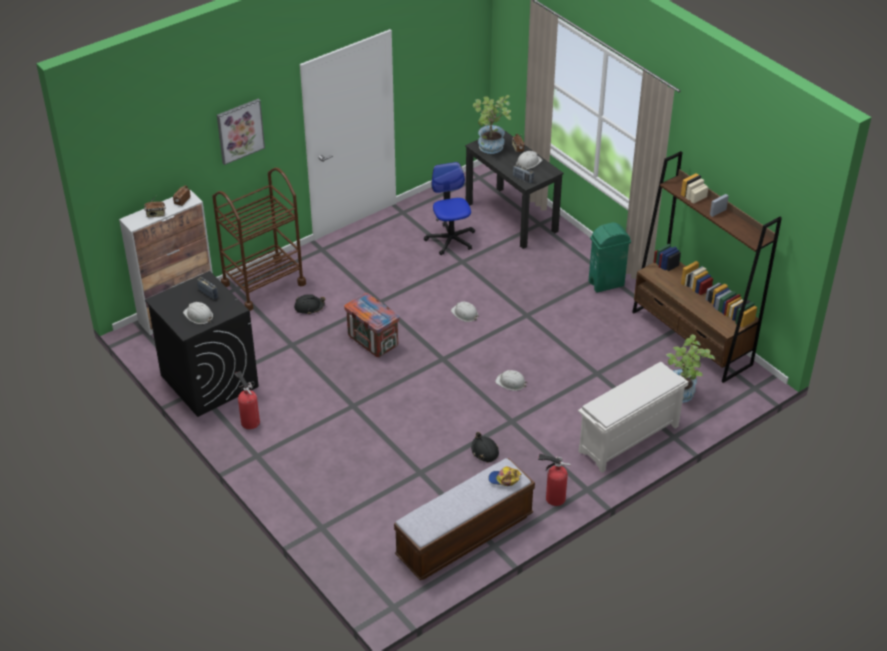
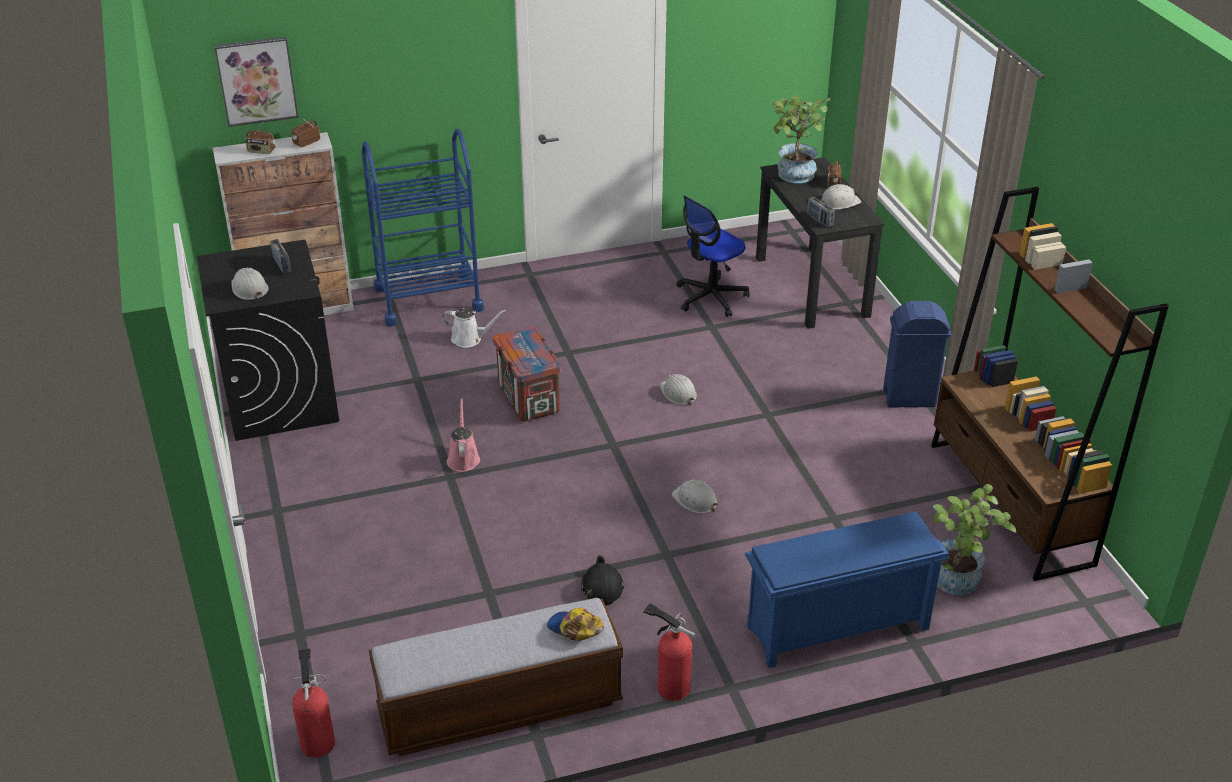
camera: 20 degrees right, 5 degrees down
brown cart [212,168,306,311] -> blue cart [362,129,484,327]
picture [217,99,265,165] -> picture moved to [214,37,298,127]
fire extinguisher [234,371,260,429] -> fire extinguisher moved to [292,649,335,758]
black hard hat [294,294,325,315] -> white watering can [442,308,507,348]
office chair [424,162,475,255] -> office chair turned 135 degrees counterclockwise [676,196,749,317]
white shoe rack [578,362,688,473] -> blue shoe rack [745,512,949,668]
green trash can [589,222,631,293] -> blue trash can [883,301,951,407]
none -> pink watering can [447,398,480,472]

